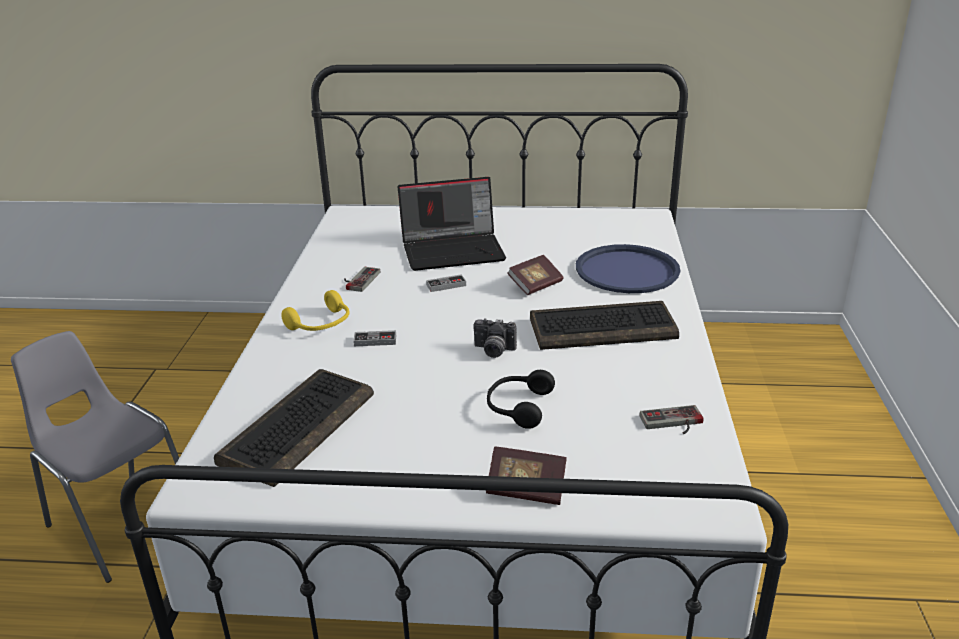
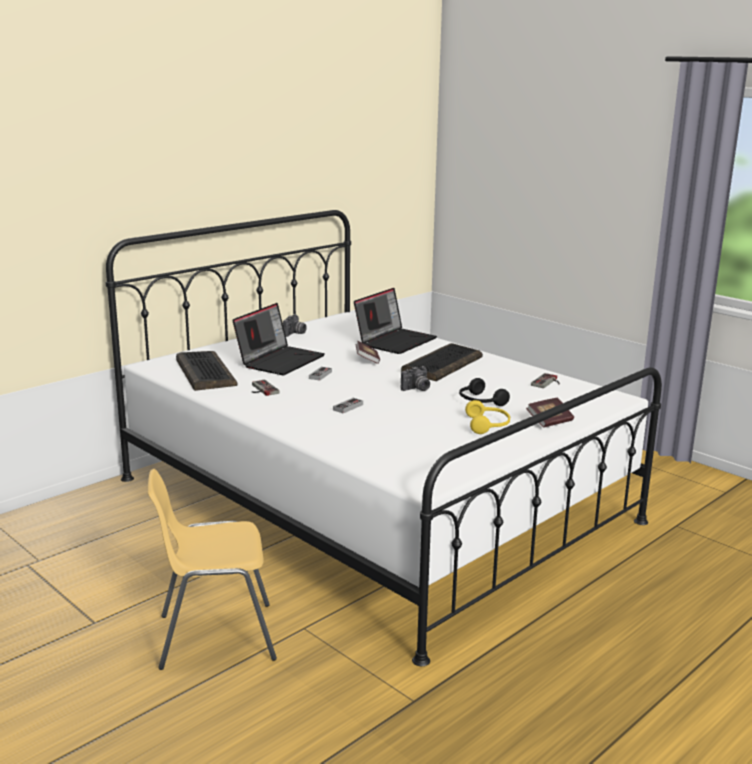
camera: 50 degrees left, 10 degrees down
grey chair [11,331,179,583] -> yellow chair [148,469,277,670]
keyboard [214,369,374,487] -> keyboard moved to [176,351,237,391]
yellow headphones [281,290,349,331] -> yellow headphones moved to [465,400,510,434]
blue tray [576,244,680,293] -> laptop [354,288,437,354]
none -> camera [283,314,307,337]

